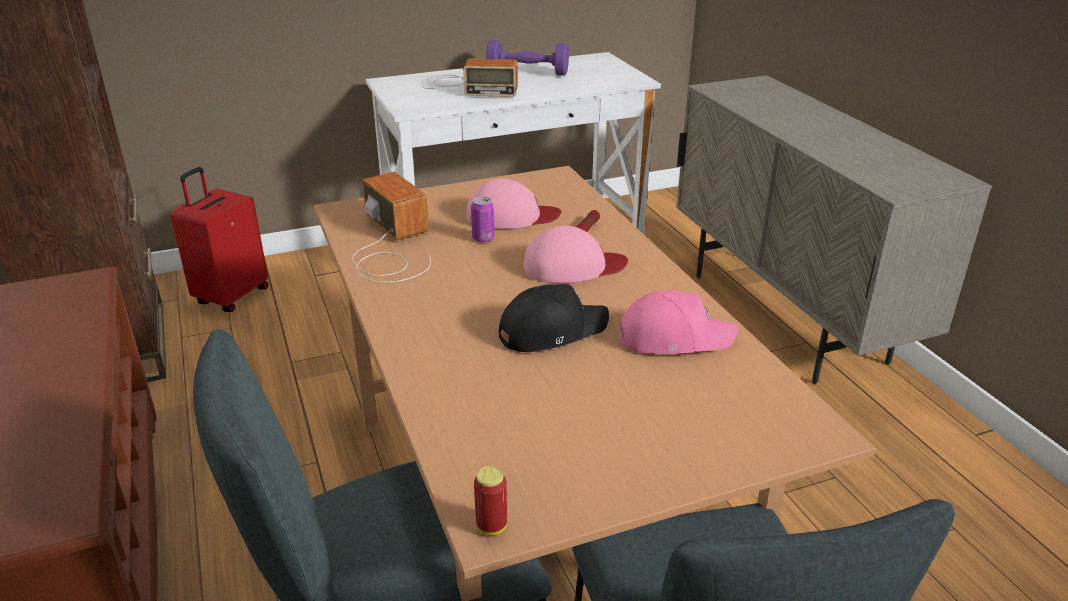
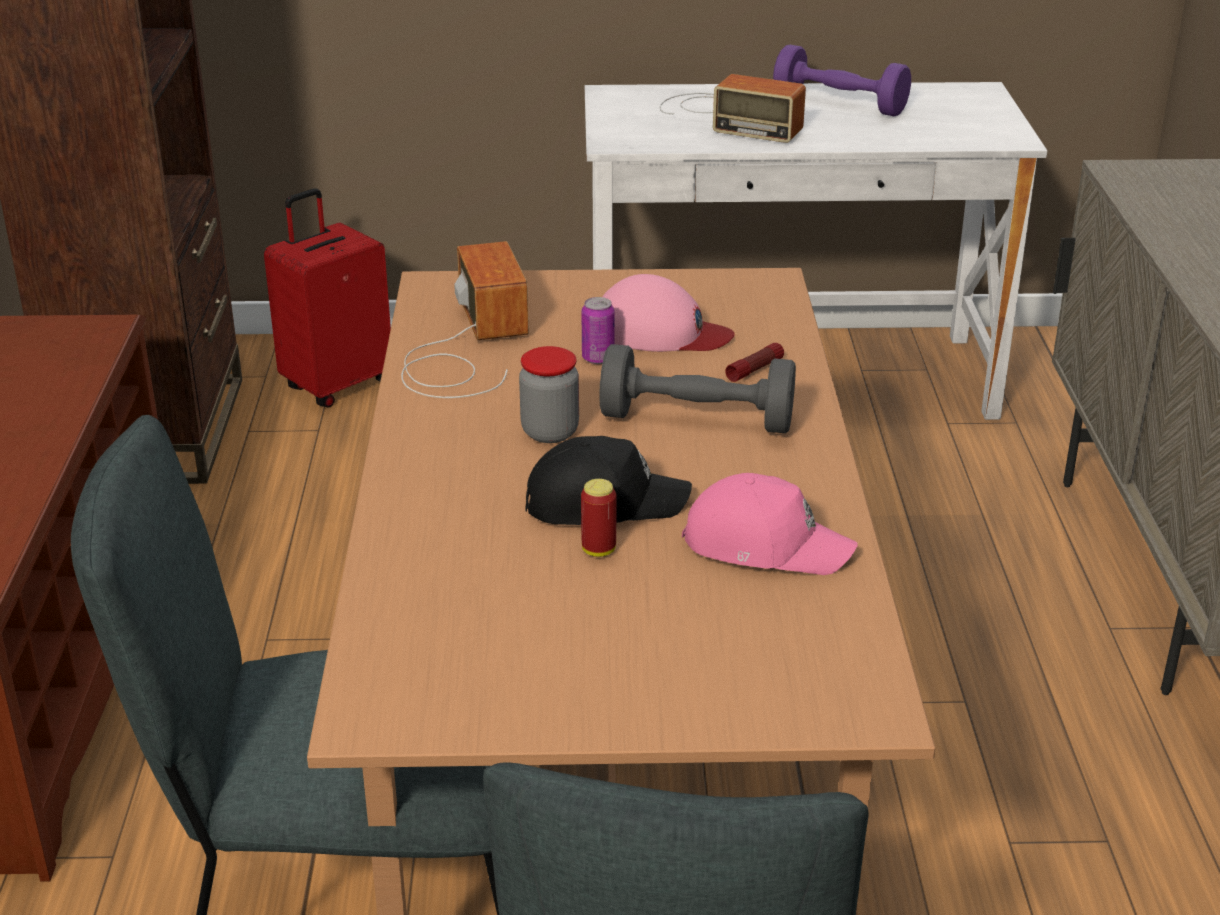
camera: 20 degrees right, 0 degrees up
can [474,466,507,535] -> can moved to [581,479,616,557]
pink cap [523,226,628,283] -> grey dumbbell [599,344,796,433]
none -> jar [519,346,579,443]

